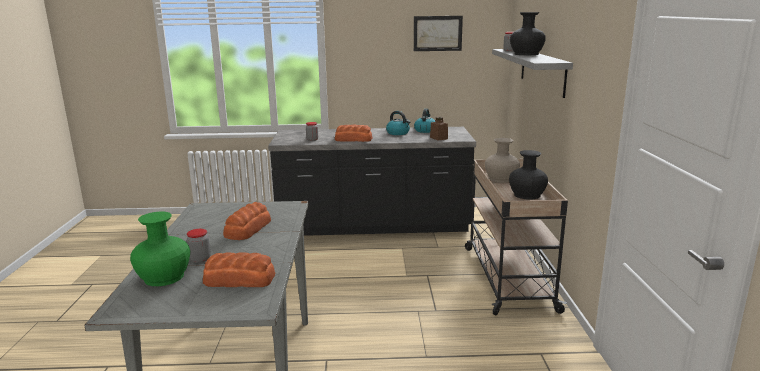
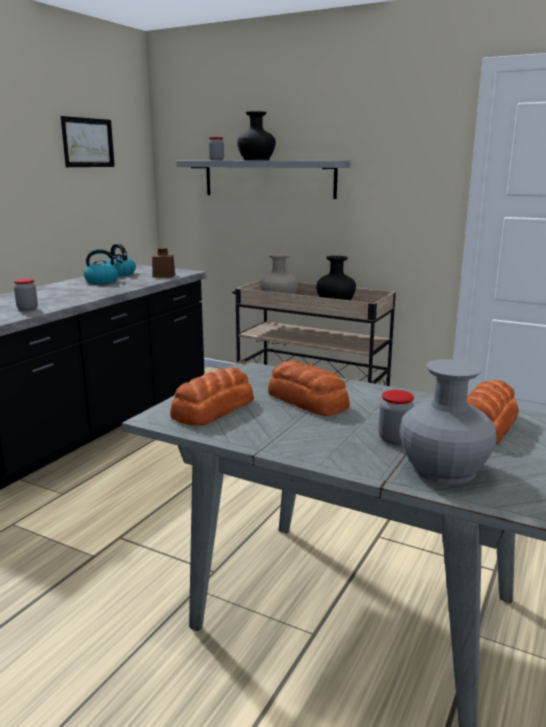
camera: 60 degrees left, 0 degrees up
green vase [130,212,190,286] -> grey vase [399,359,497,484]
bread [335,124,373,142] -> bread moved to [170,367,254,426]

